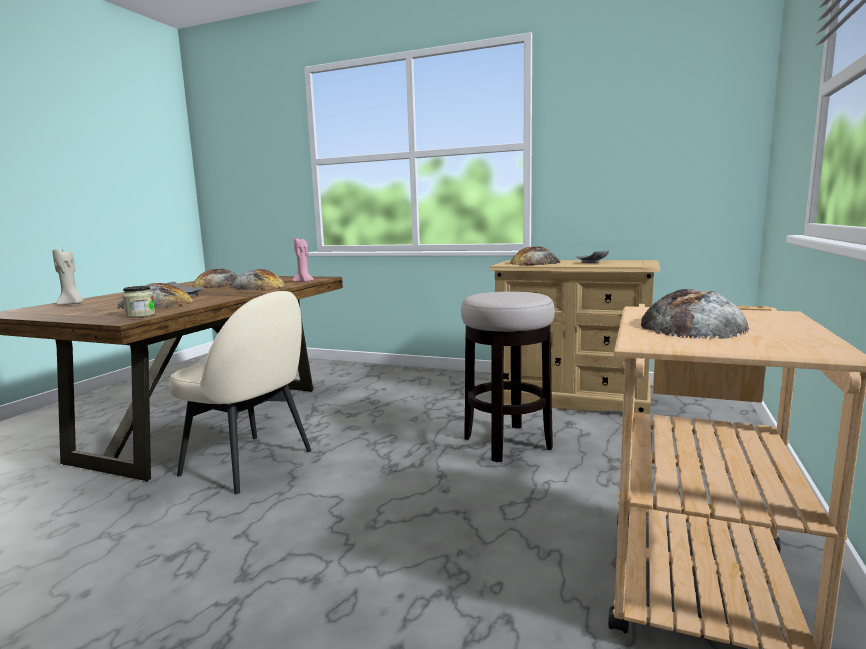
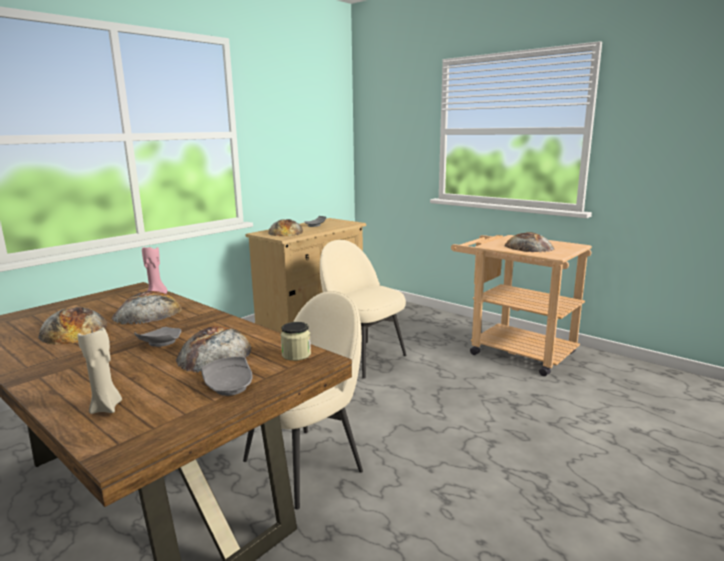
camera: 70 degrees left, 5 degrees up
stool [461,291,555,462] -> beige chair [320,240,407,379]
none -> grey plate [201,357,253,396]

